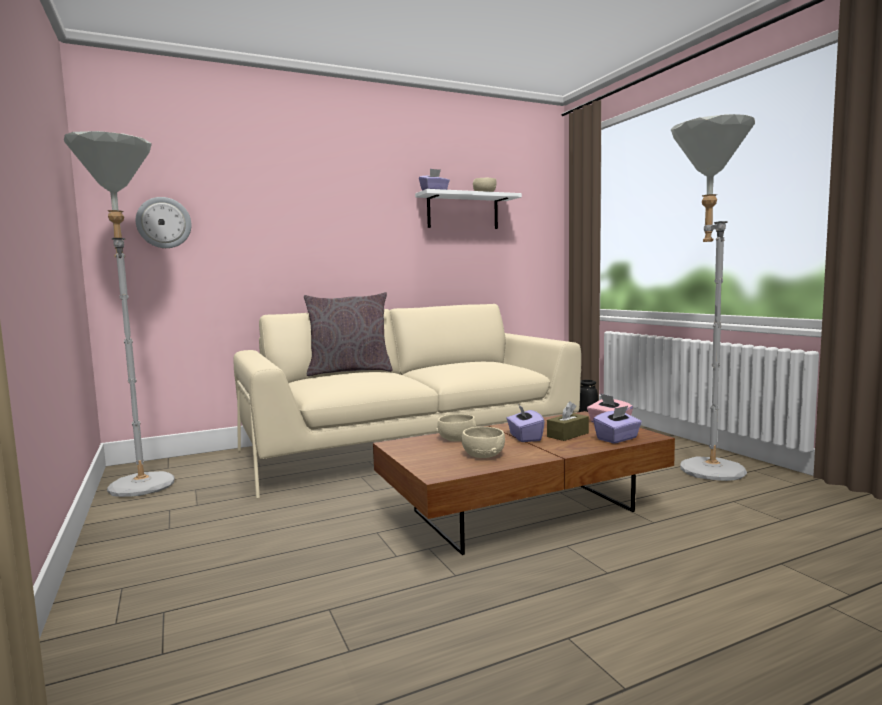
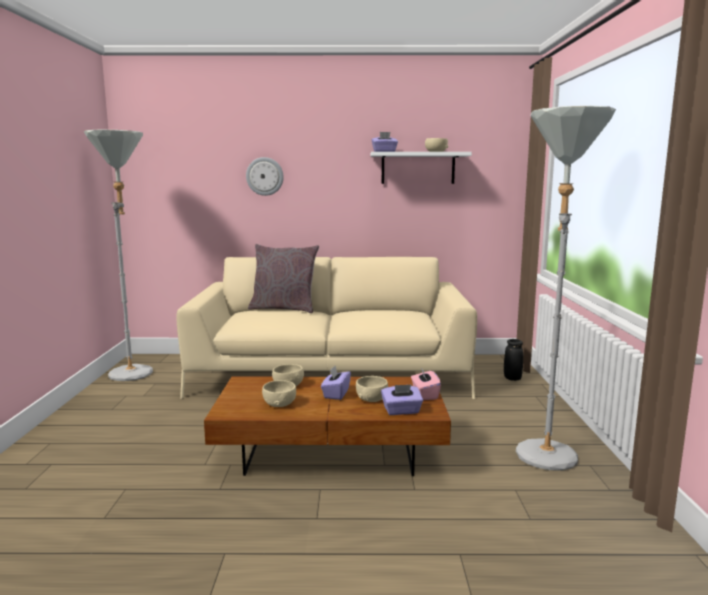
camera: 25 degrees right, 5 degrees up
wall clock [136,197,192,248] -> wall clock moved to [246,157,284,196]
brown tissue box [547,401,589,441] -> beige bowl [356,376,388,402]

